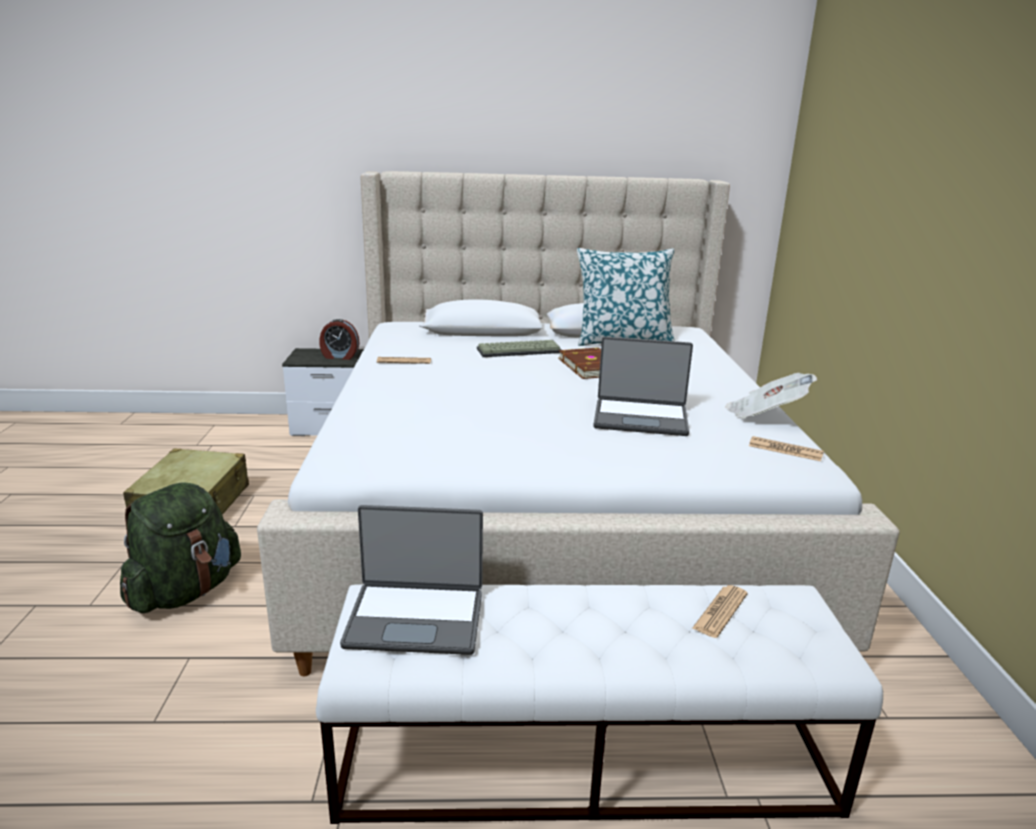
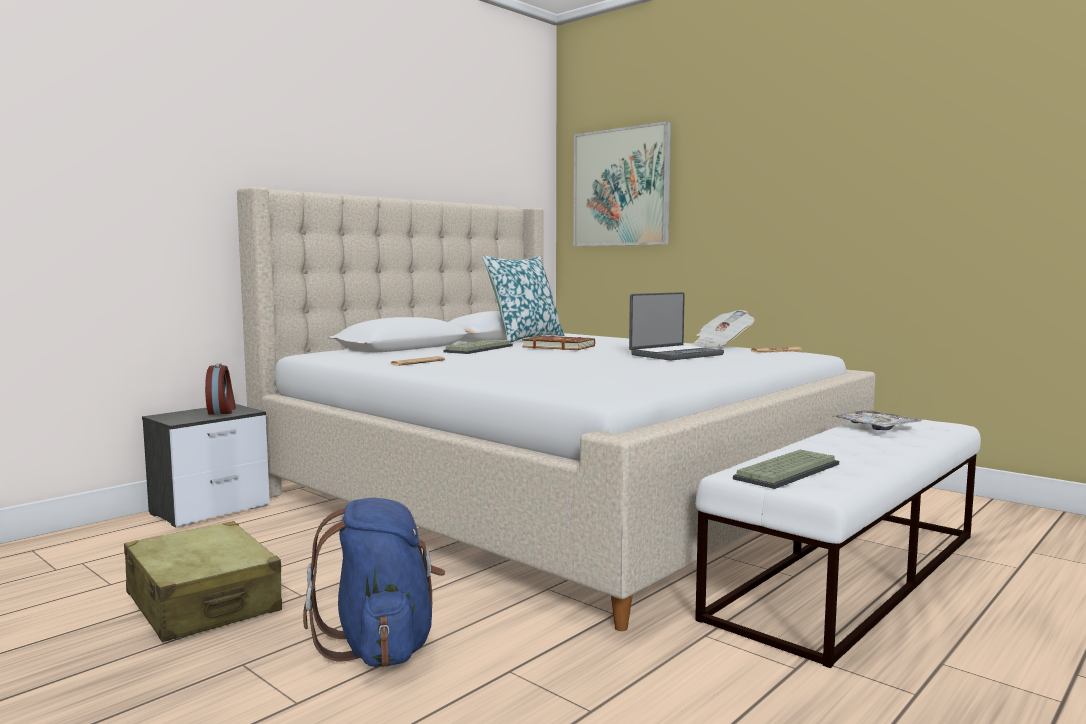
camera: 45 degrees left, 15 degrees down
green backpack [120,482,241,613] -> blue backpack [303,498,445,667]
alarm clock [319,319,360,360] -> alarm clock turned 60 degrees counterclockwise [205,363,236,415]
laptop [340,505,483,655] -> keyboard [733,450,839,489]
newspaper [692,585,748,638] -> tray [832,410,922,430]
none -> picture [573,121,671,246]

